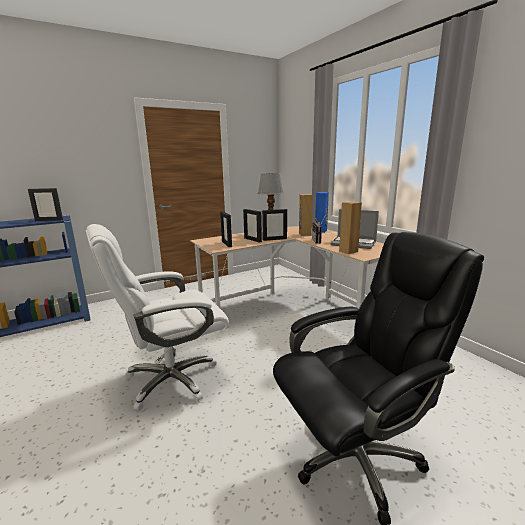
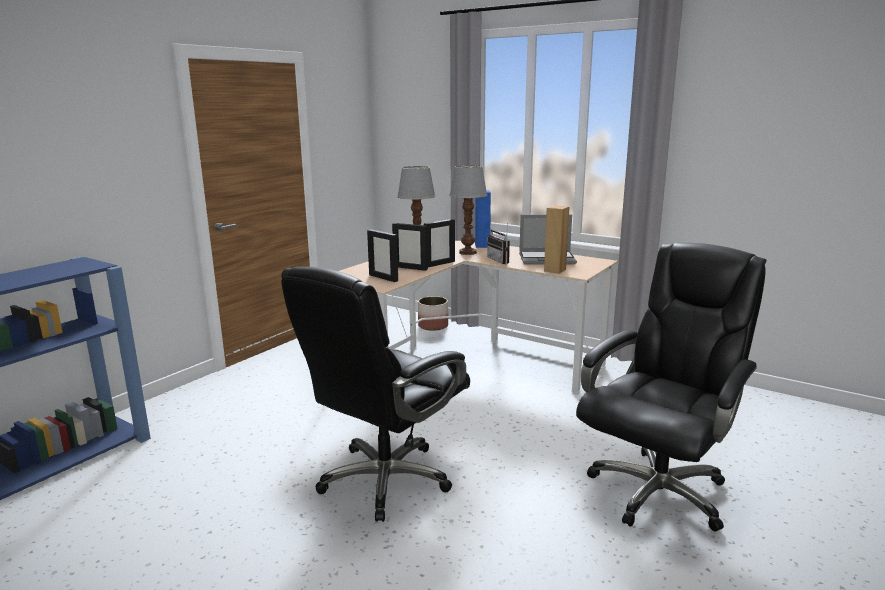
camera: 25 degrees left, 0 degrees up
picture frame [28,188,63,221] -> none
white office chair [86,224,229,411] -> black office chair [281,267,470,522]
brown speaker [299,194,312,236] -> table lamp [449,165,487,255]
none -> planter [418,296,448,331]

